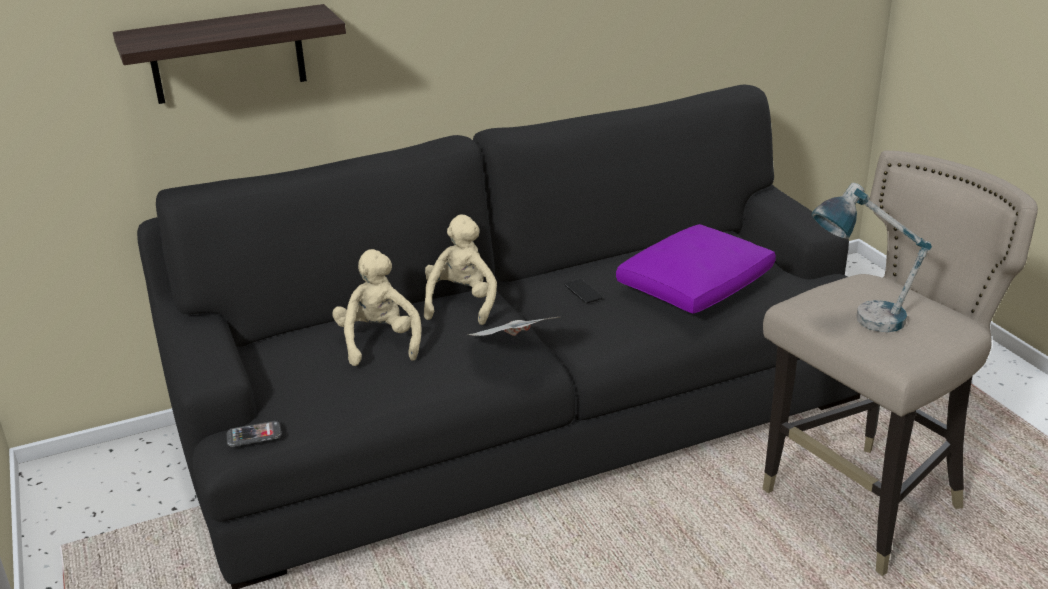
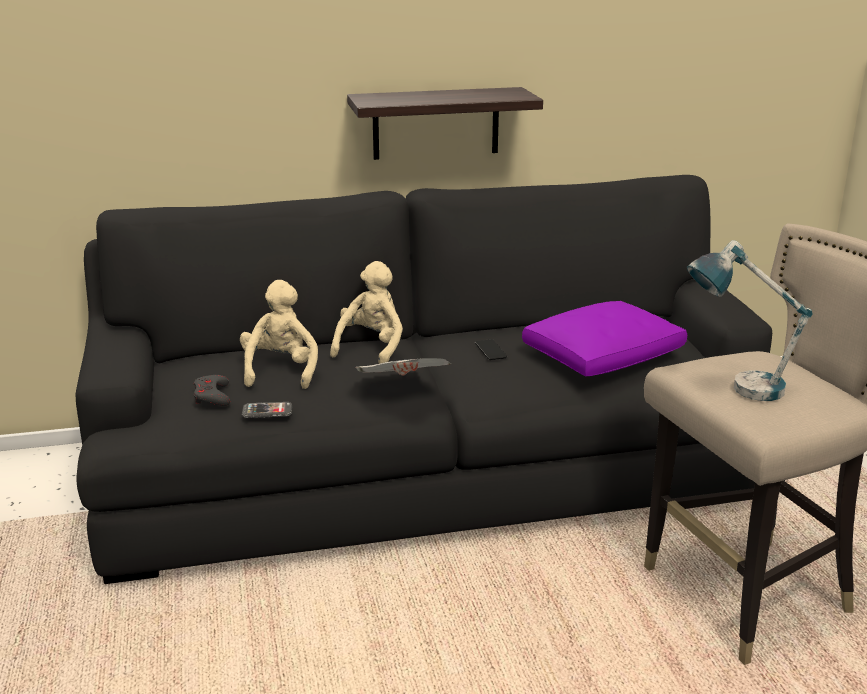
camera: 10 degrees right, 5 degrees down
shelf [113,4,346,104] -> shelf moved to [347,87,543,160]
phone [227,421,282,447] -> phone moved to [242,402,292,418]
none -> grey game controller [194,375,230,406]

